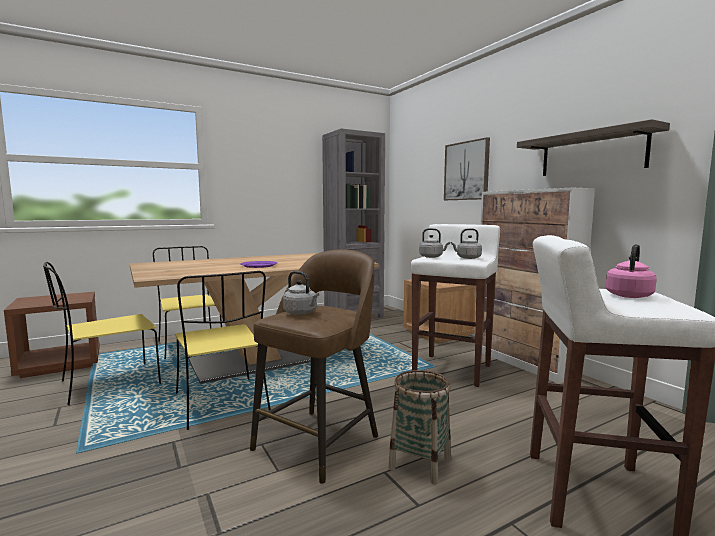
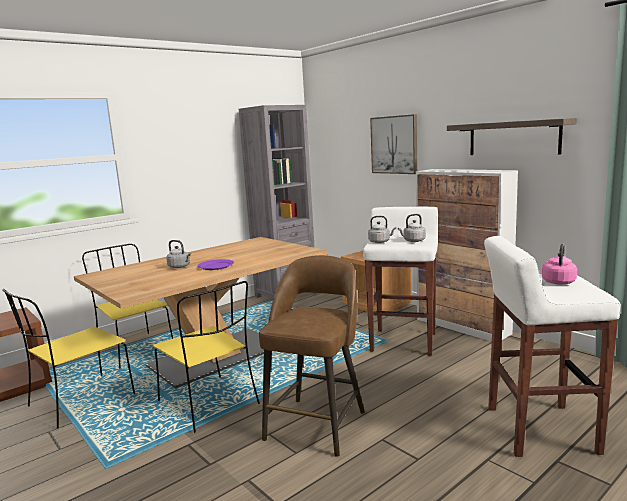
camera: 10 degrees left, 5 degrees up
grey kettle [283,271,319,315] -> grey kettle moved to [166,240,191,268]
basket [388,370,451,484] -> none

